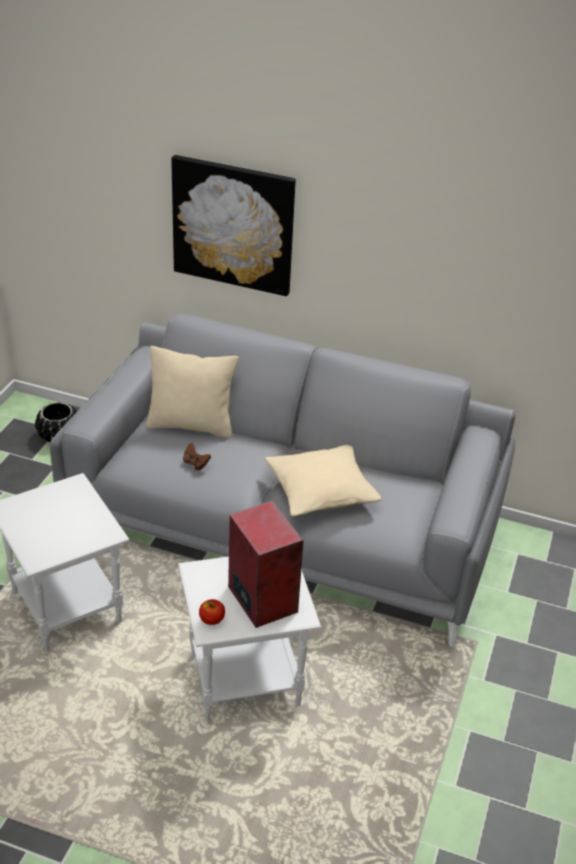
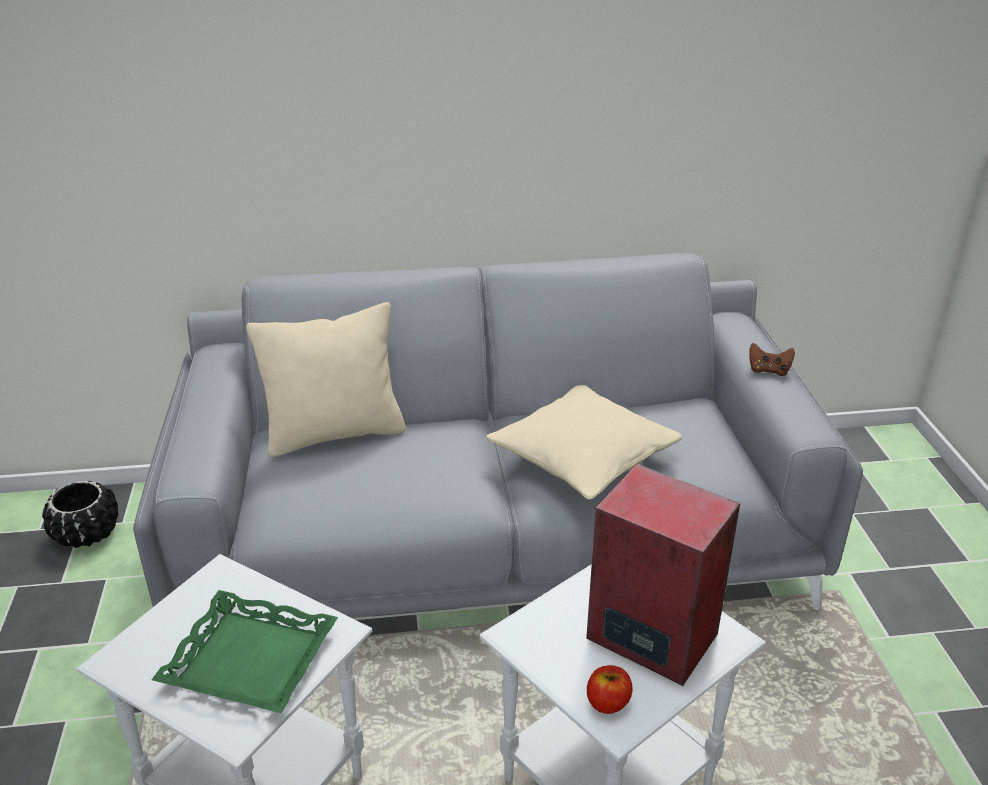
camera: 25 degrees left, 5 degrees down
picture [171,155,296,296] -> none
brown game controller [183,443,211,470] -> brown game controller moved to [749,343,795,376]
none -> green tray [151,590,338,713]

